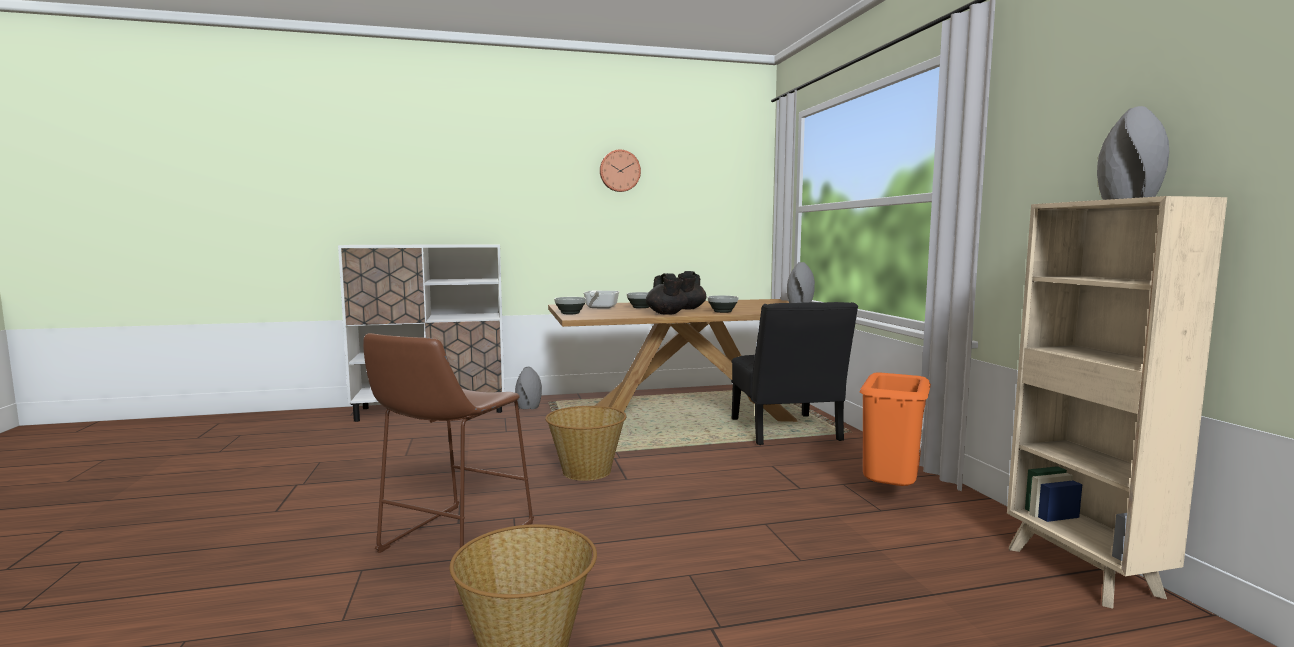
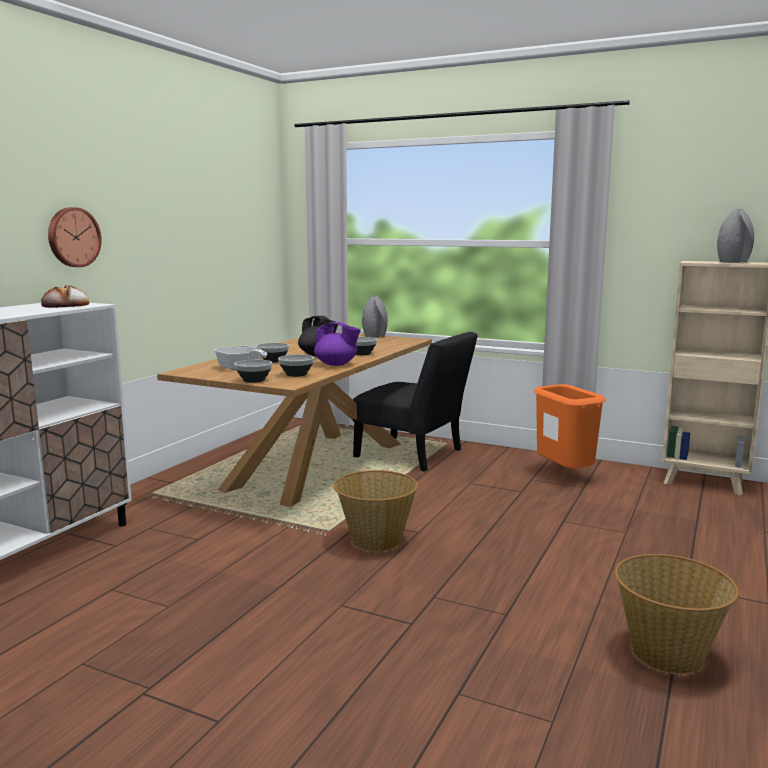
camera: 50 degrees left, 5 degrees up
brown stool [363,333,534,553] -> none
grey vase [515,367,542,409] -> none
wall clock [600,150,641,192] -> wall clock moved to [48,207,102,267]
black teapot [646,273,688,315] -> purple teapot [314,322,361,366]
none -> bread [41,285,89,308]
none -> bowl [278,355,314,377]

